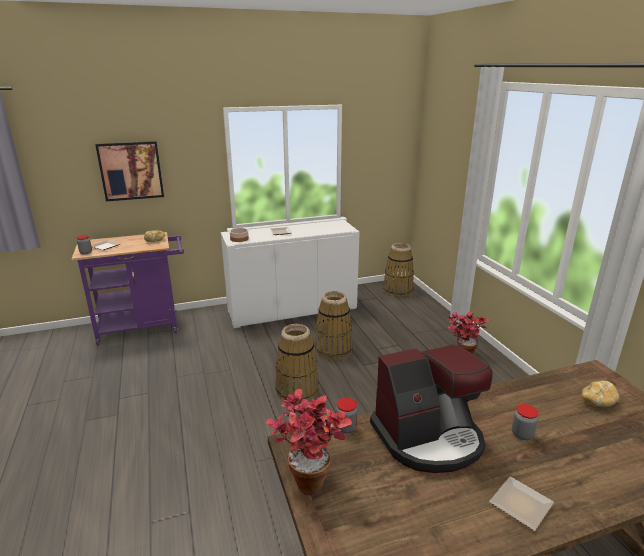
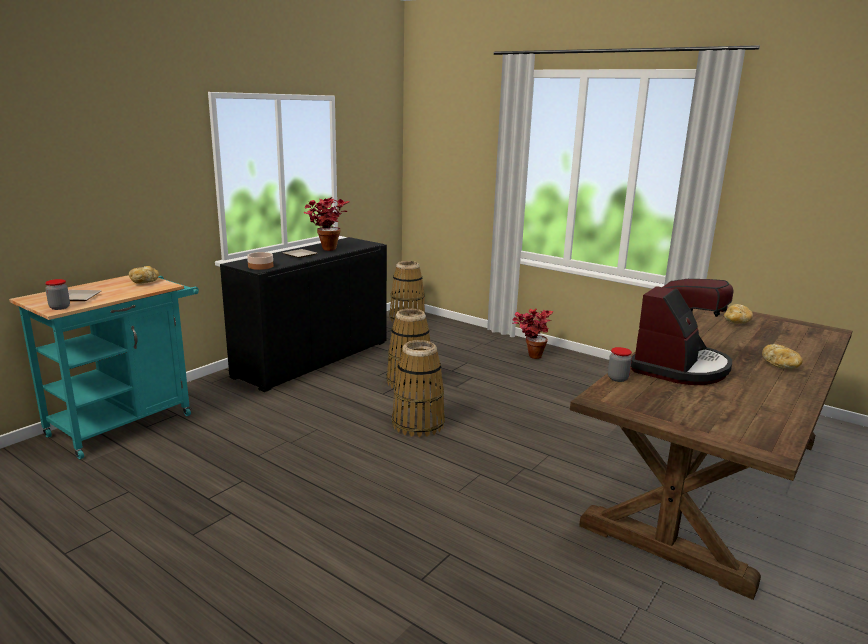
camera: 35 degrees left, 5 degrees down
purple cart [71,232,184,345] -> turquoise cart [9,275,199,459]
picture [95,141,164,201] -> none
white cabinet [221,220,360,328] -> black cabinet [220,237,387,392]
potted plant [267,389,352,495] -> potted plant moved to [303,197,350,251]
plate [489,476,554,531] -> none
jar [512,404,539,440] -> none
none -> bread [762,344,803,369]

